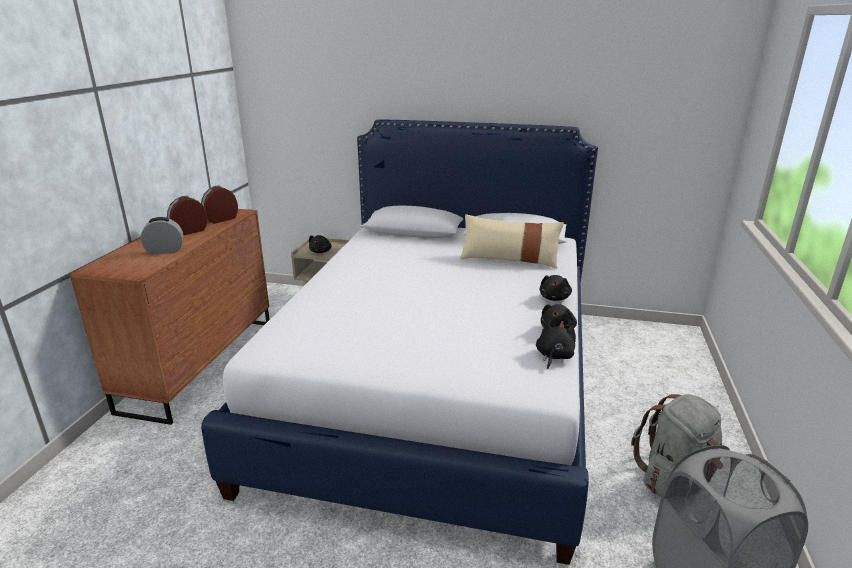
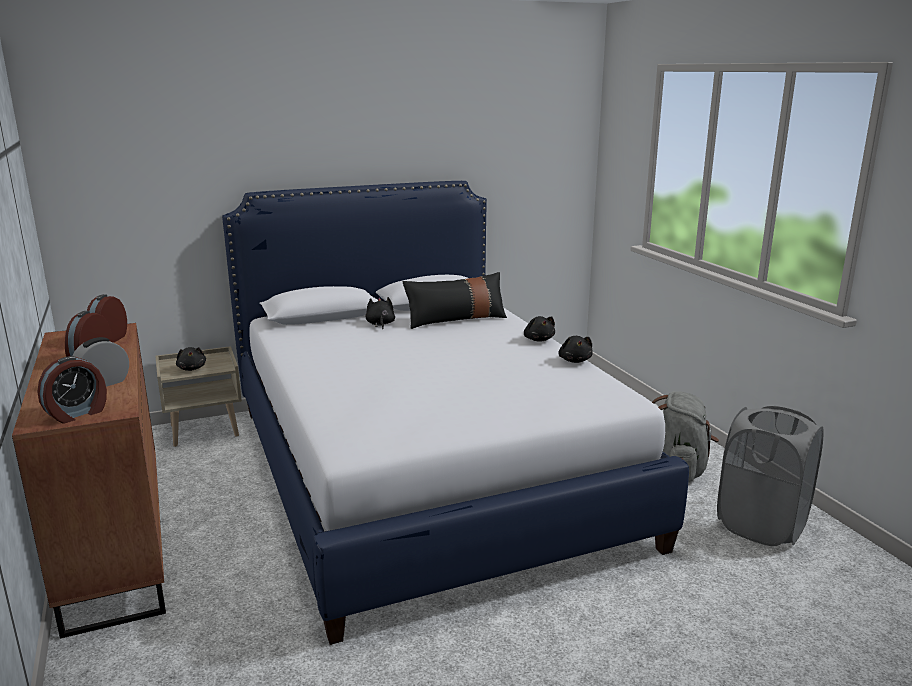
camera: 35 degrees left, 5 degrees down
beige pillow [460,214,564,268] -> black pillow [403,272,507,329]
black plush toy [536,320,576,369] -> black plush toy moved to [365,297,395,329]
none -> alarm clock [37,356,107,424]

